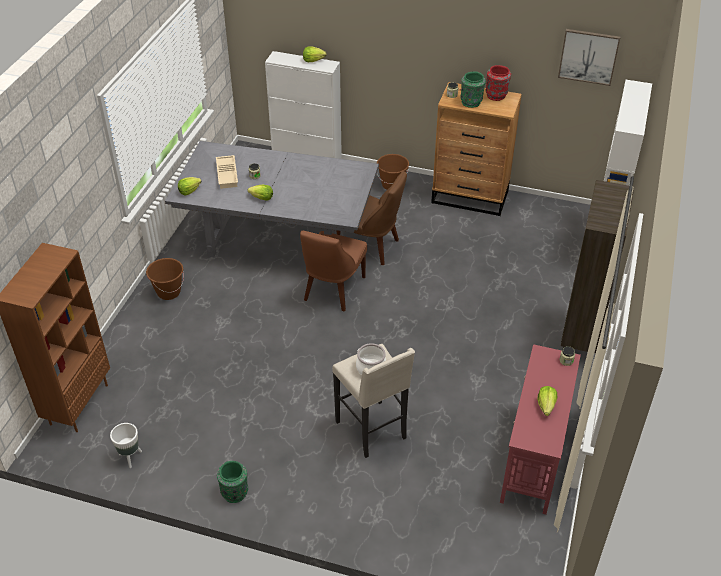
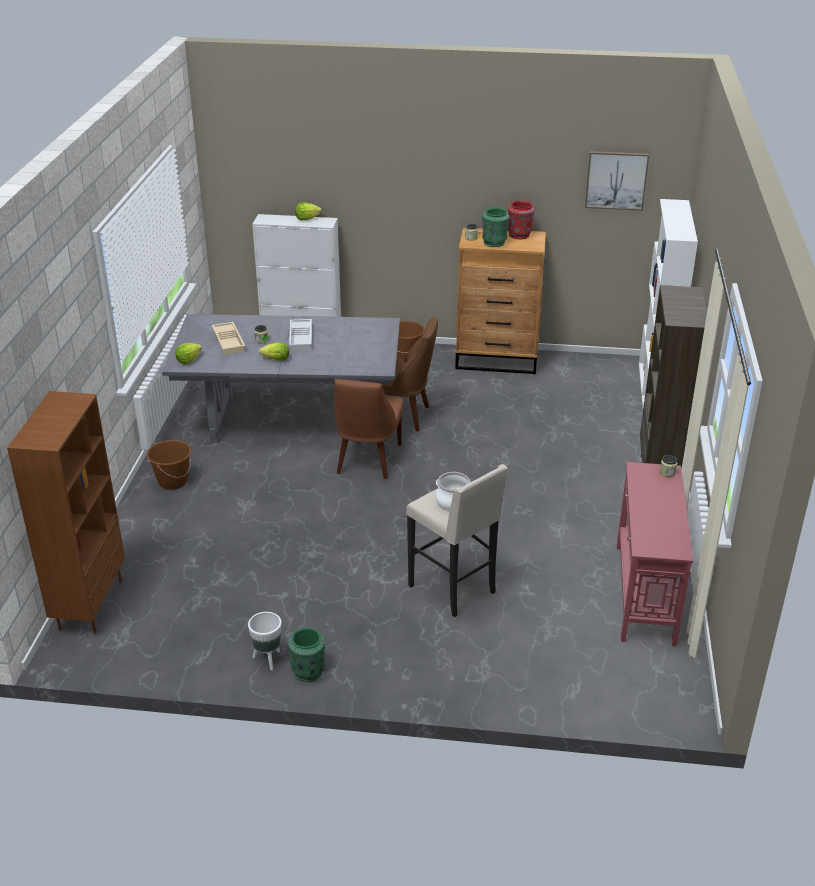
camera: 10 degrees left, 10 degrees down
white planter [110,423,142,468] -> white planter moved to [248,612,282,670]
lettuce [538,386,557,416] -> none
none -> white tray [289,319,312,351]

